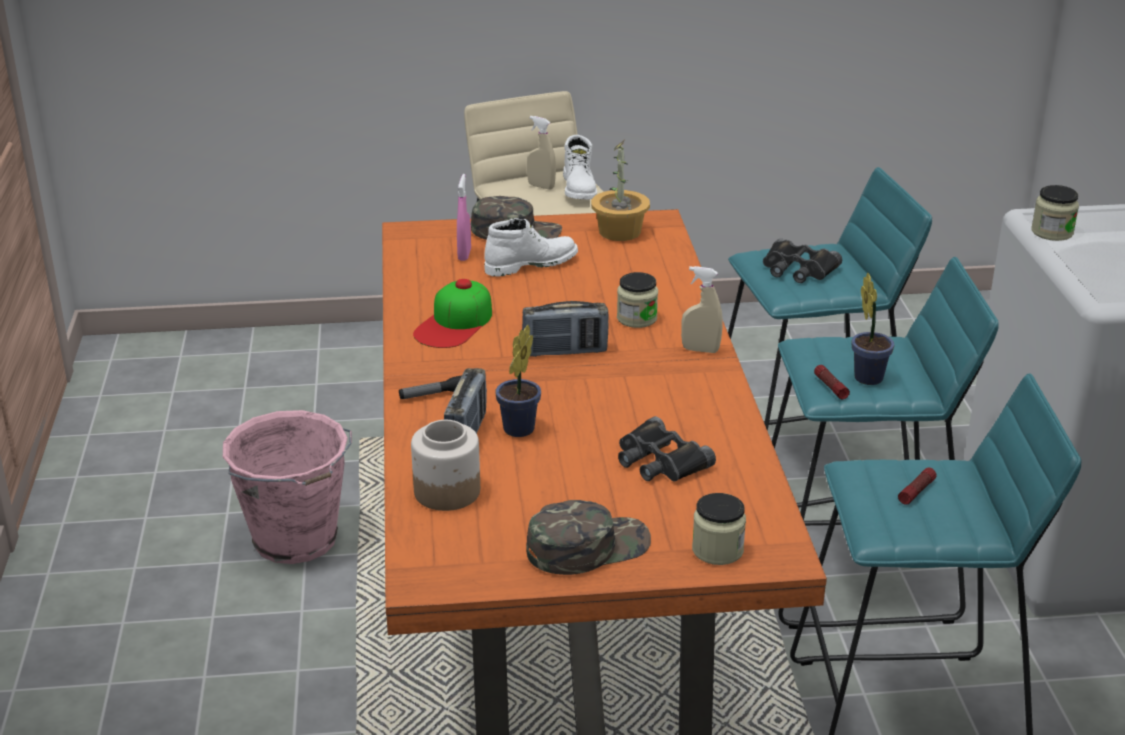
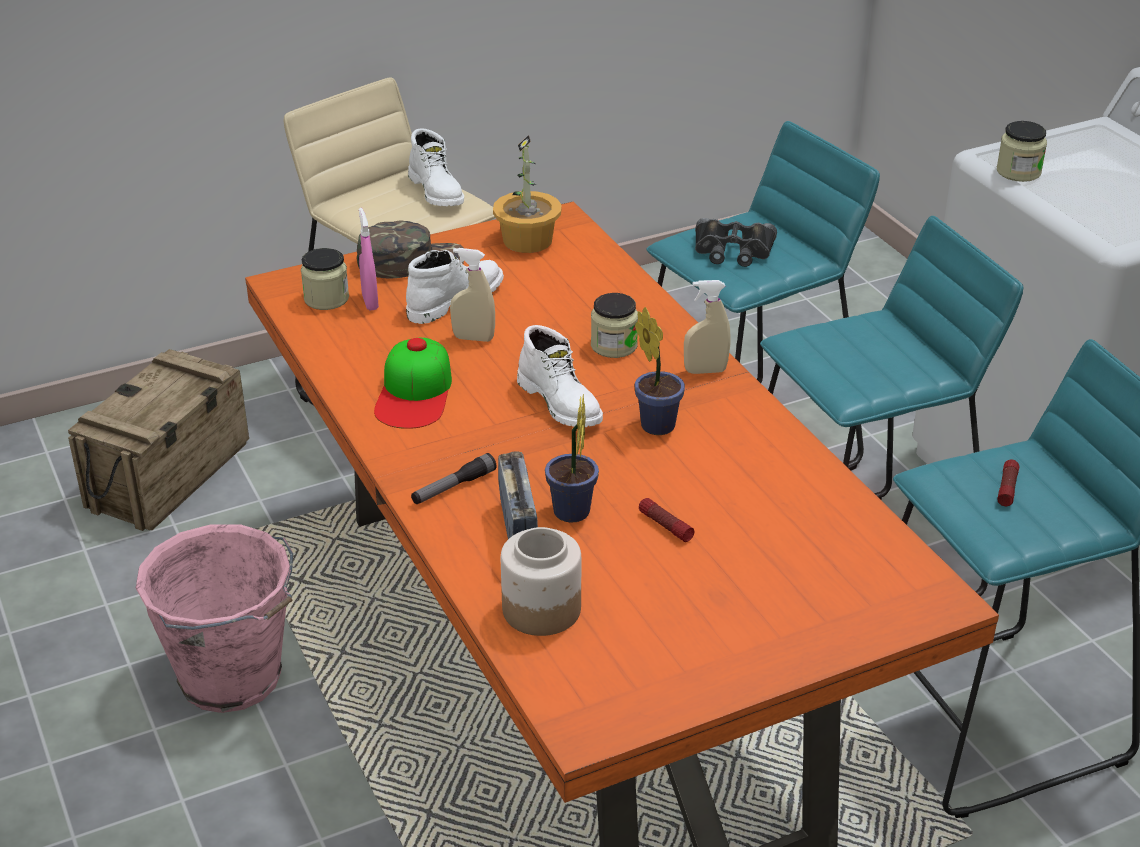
camera: 20 degrees left, 5 degrees up
radio [522,301,608,357] -> white boot [517,325,603,427]
green cap [526,500,651,575] -> none
beige spray bottle [527,116,556,190] -> beige spray bottle moved to [450,248,495,342]
black binoculars [618,416,716,482] -> none
jar [692,493,746,565] -> jar moved to [301,248,349,310]
flashlight [814,365,850,399] -> flashlight moved to [639,498,694,542]
potted plant [851,273,894,385] -> potted plant moved to [635,307,685,435]
none -> crate [68,349,249,531]

